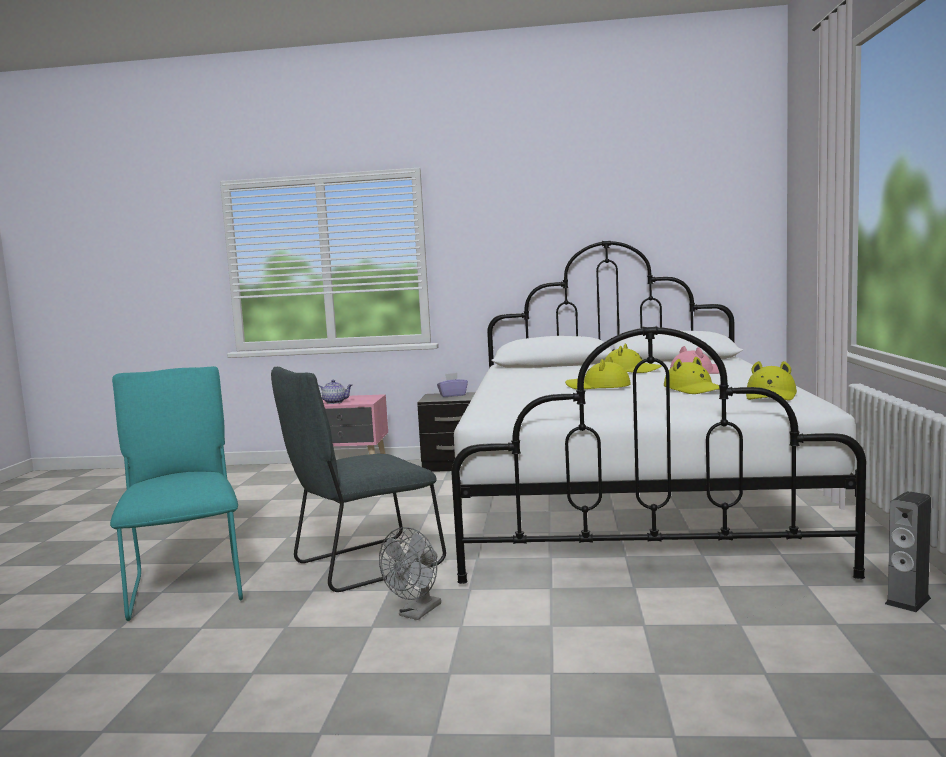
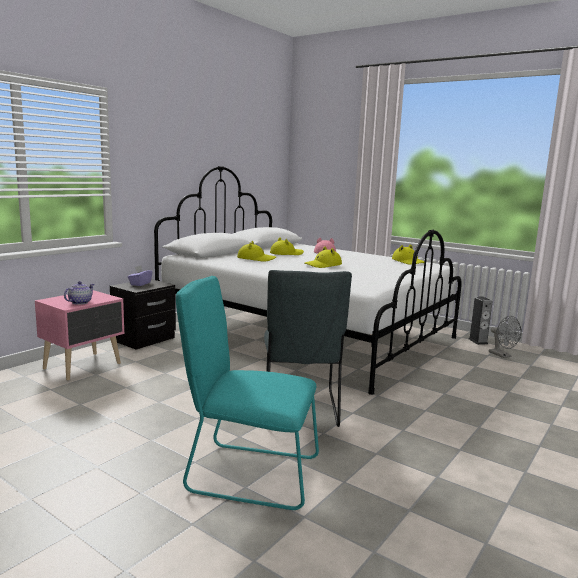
camera: 60 degrees left, 5 degrees up
grey fan [379,527,441,620] -> grey fan moved to [489,316,522,358]
yellow hat [664,357,720,394] -> yellow hat moved to [237,241,276,261]

